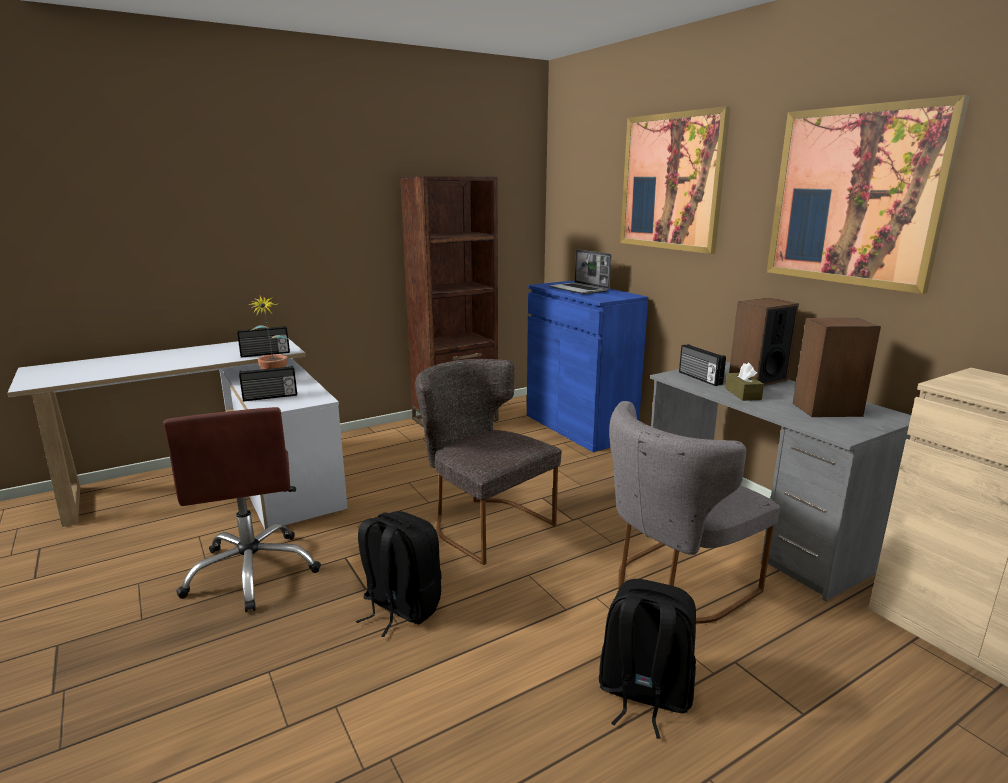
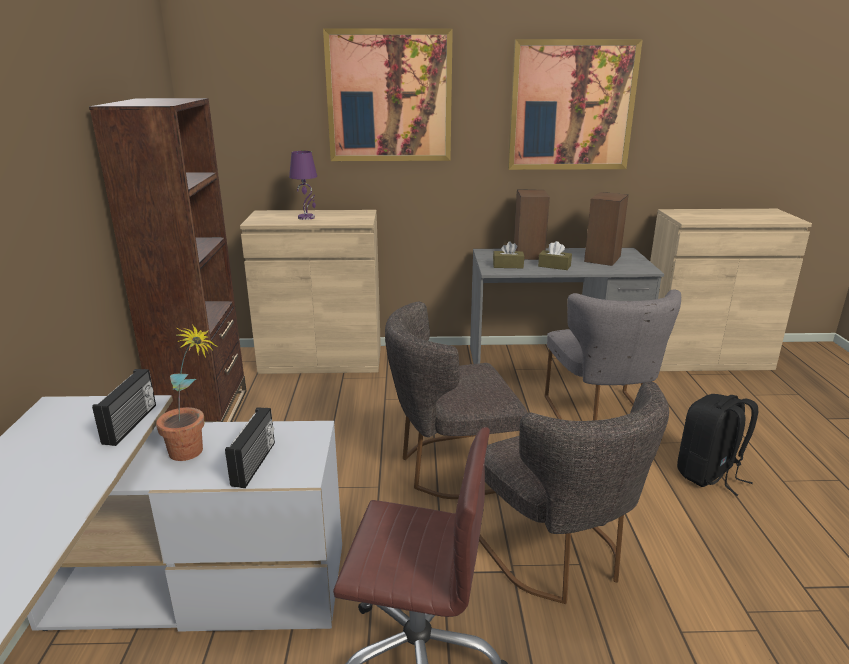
camera: 60 degrees left, 5 degrees up
black backpack [356,511,442,637] -> grey chair [479,381,669,604]
blue cabinet [527,281,648,452] -> beige cabinet [240,210,381,374]
laptop [549,249,611,294] -> purple table lamp [289,151,317,220]
radio [679,344,726,386] -> brown tissue box [493,241,524,268]

